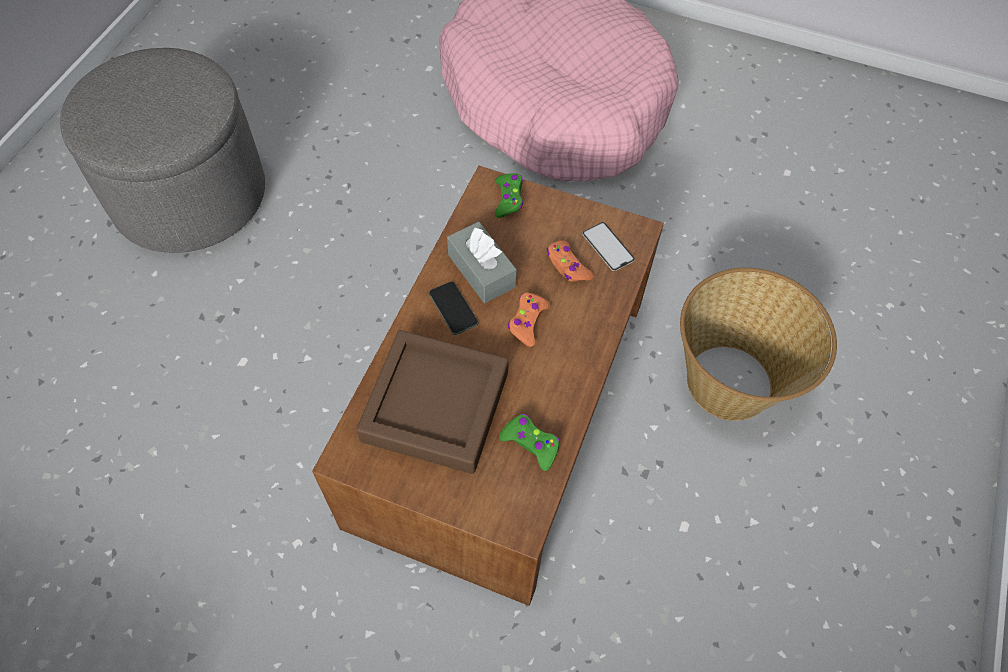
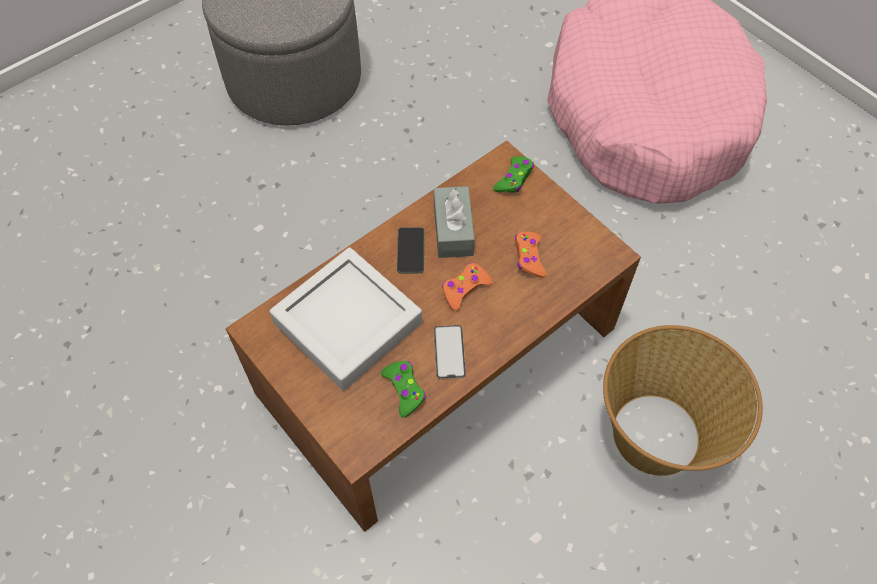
camera: 30 degrees right, 0 degrees up
brown tray [356,330,509,474] -> grey tray [270,247,422,391]
phone [582,222,635,271] -> phone moved to [434,325,466,379]

